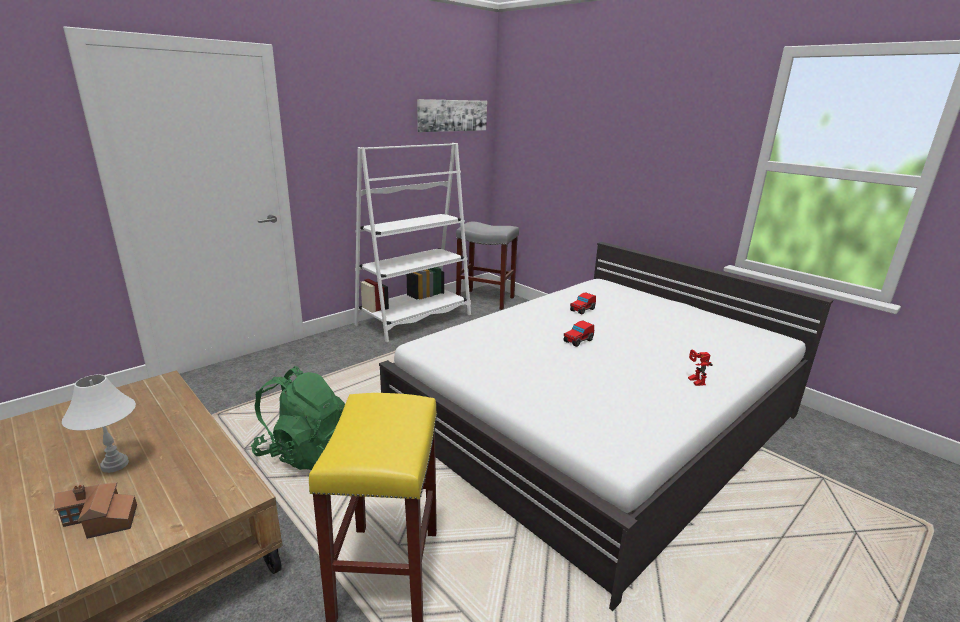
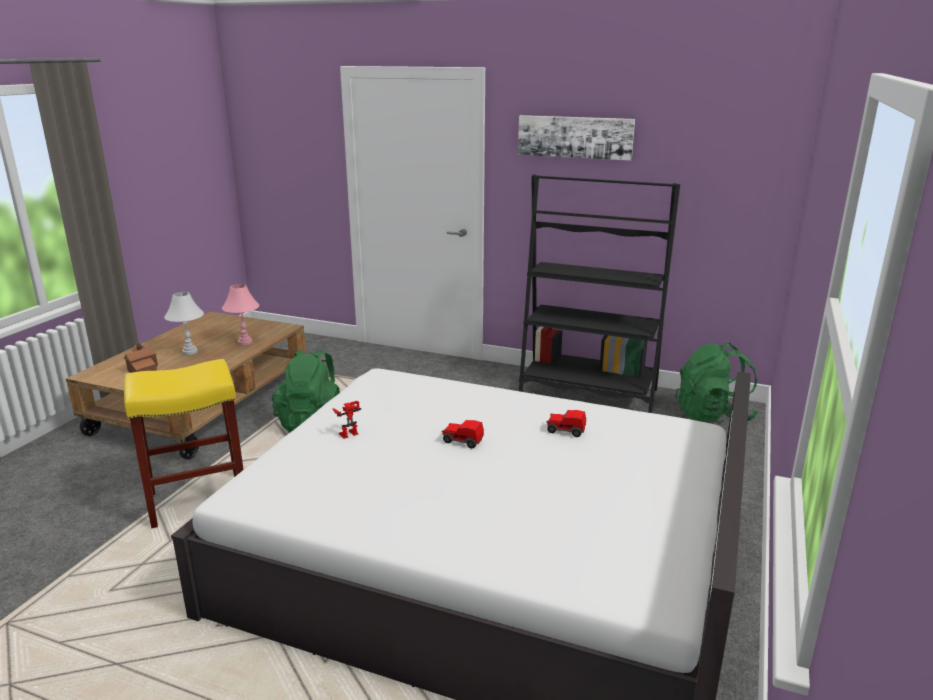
camera: 65 degrees right, 0 degrees up
white bookcase [354,143,471,342] -> black bookcase [519,175,680,413]
picture [417,99,487,132] -> picture moved to [518,115,635,161]
grey stool [456,222,519,310] -> green backpack [675,342,758,422]
toy robot [688,350,712,386] -> toy robot moved to [332,401,361,439]
none -> pink table lamp [222,284,260,345]

